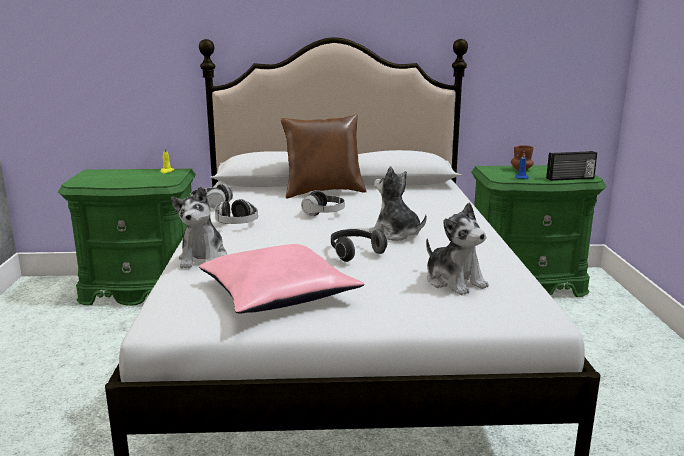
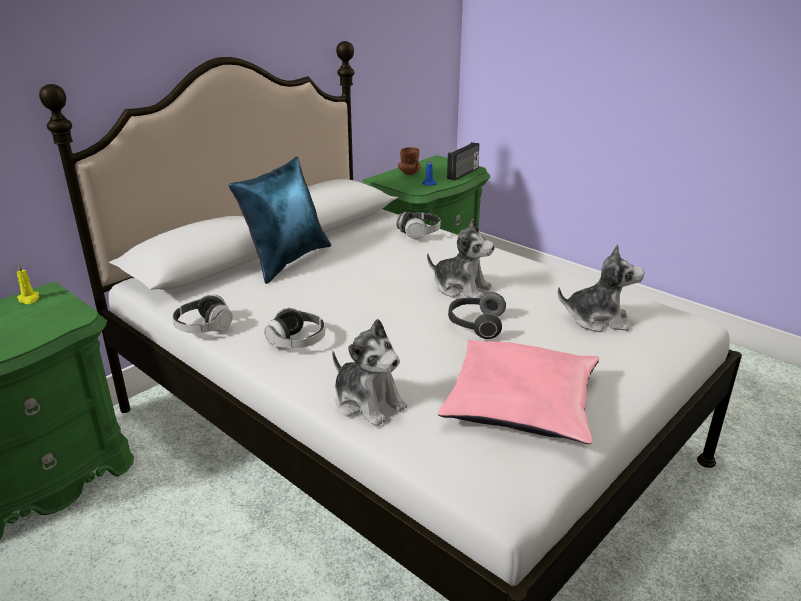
camera: 45 degrees left, 10 degrees up
brown pillow [281,115,367,198] -> blue pillow [229,157,331,284]
headphones [301,190,345,216] -> headphones moved to [396,212,441,239]
plush toy [369,166,427,241] -> plush toy turned 150 degrees counterclockwise [427,218,495,298]

